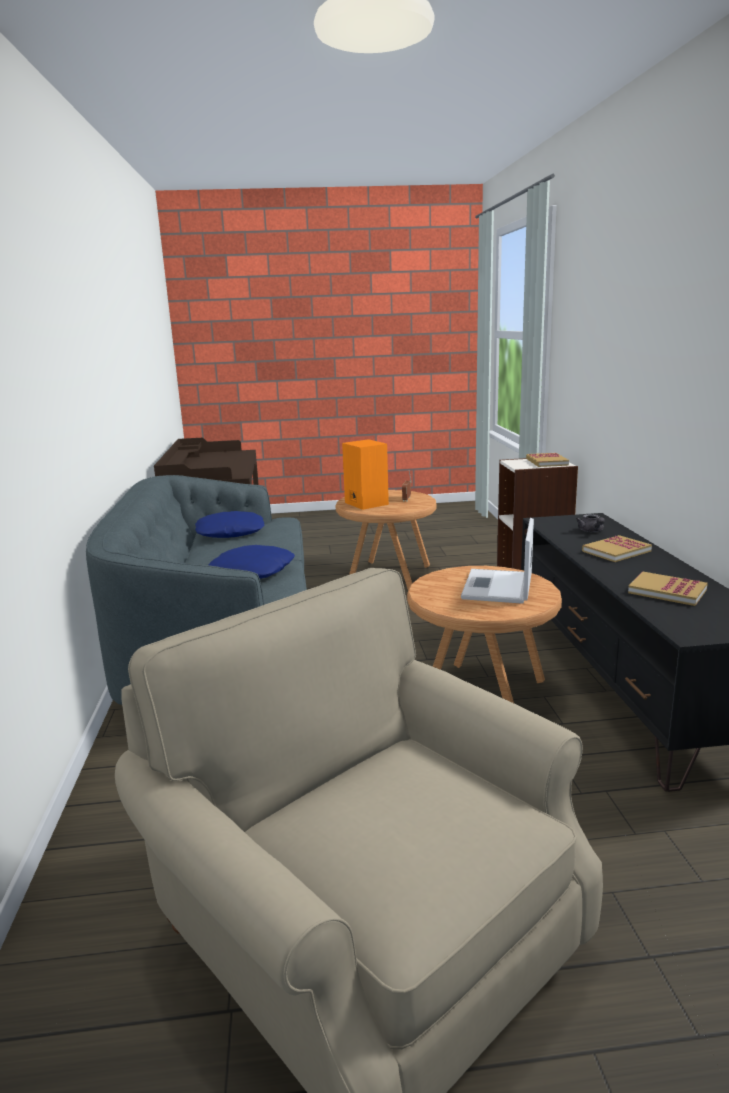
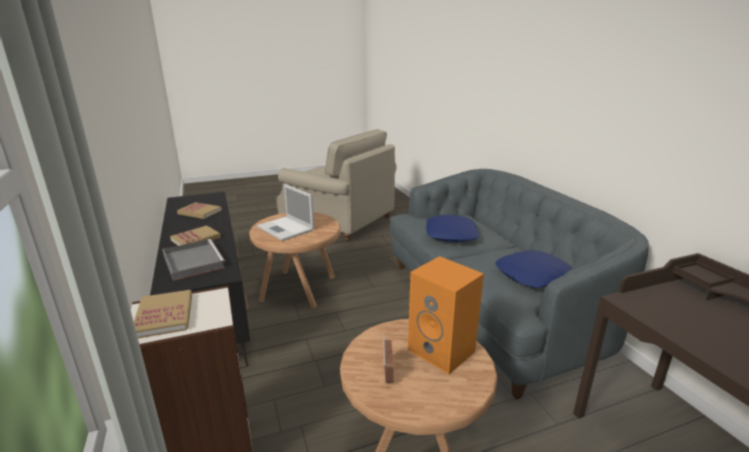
camera: 165 degrees right, 5 degrees up
laptop [461,518,534,604] -> laptop turned 135 degrees clockwise [257,184,314,241]
grey teapot [576,514,605,532] -> grey tray [162,239,225,281]

